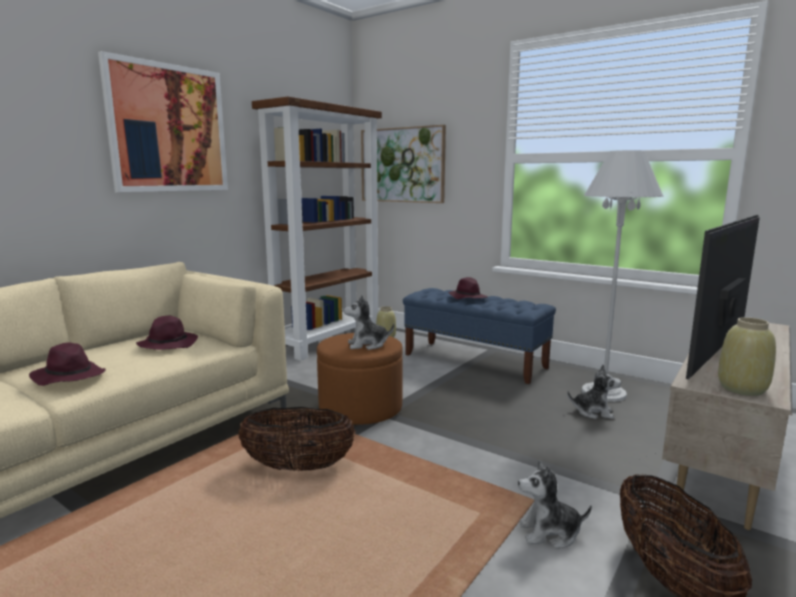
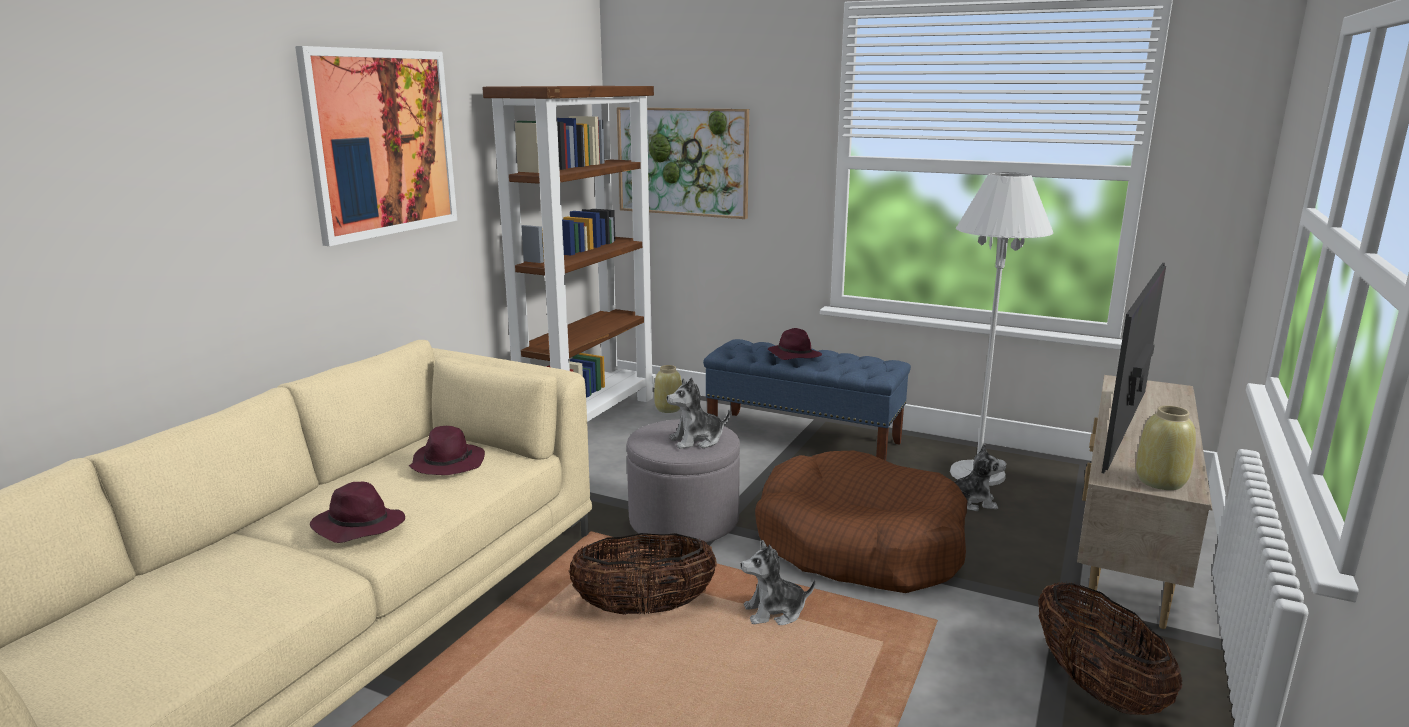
camera: 10 degrees left, 5 degrees up
brown ottoman [317,333,402,425] -> grey ottoman [627,419,740,545]
plush toy [518,460,592,549] -> plush toy moved to [741,540,815,625]
none -> brown dog bed [755,451,967,593]

